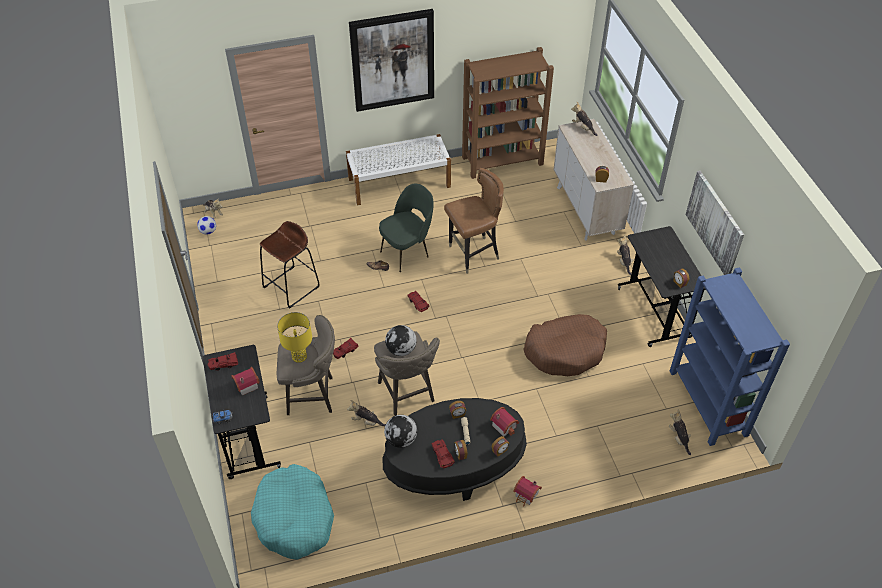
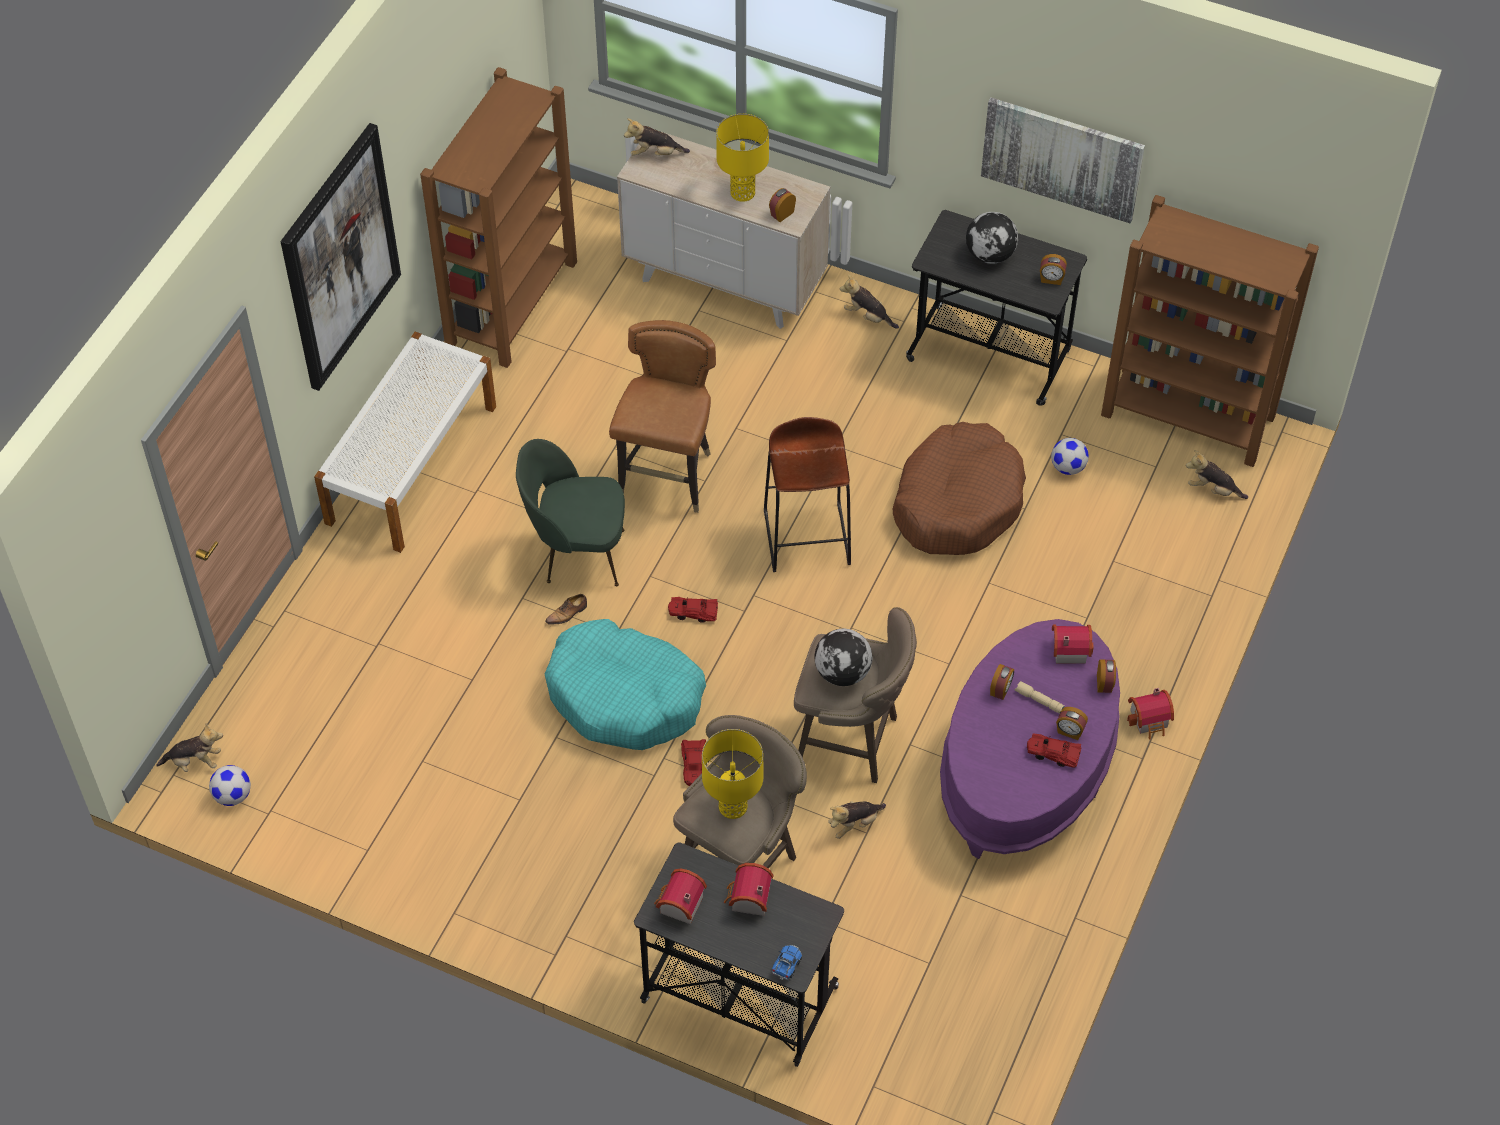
camera: 50 degrees left, 5 degrees up
red toy car [208,352,238,371] -> toy house [654,868,707,924]
turquoise dog bed [251,464,334,560] -> turquoise dog bed moved to [545,619,706,750]
brown stool [260,221,320,309] -> brown stool moved to [764,417,851,572]
green chair [379,184,434,272] -> green chair turned 90 degrees counterclockwise [516,439,625,587]
black coffee table [382,398,527,501] -> purple coffee table [940,619,1120,859]
globe [384,415,417,448] -> globe moved to [966,212,1018,264]
blue bookcase [670,268,790,446] -> brown bookcase [1101,195,1319,467]
none -> yellow table lamp [716,114,769,202]
none -> football [1051,438,1089,475]

